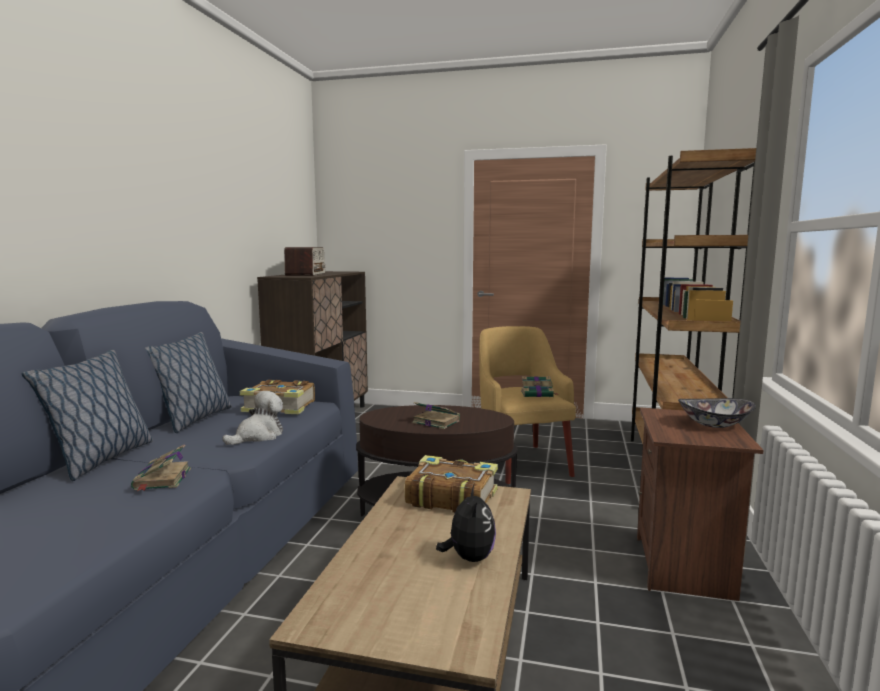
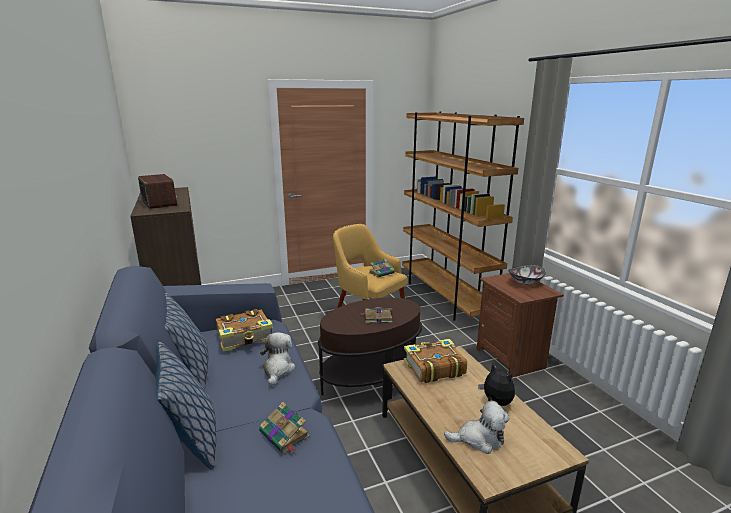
camera: 35 degrees left, 10 degrees up
none -> plush toy [444,401,510,454]

